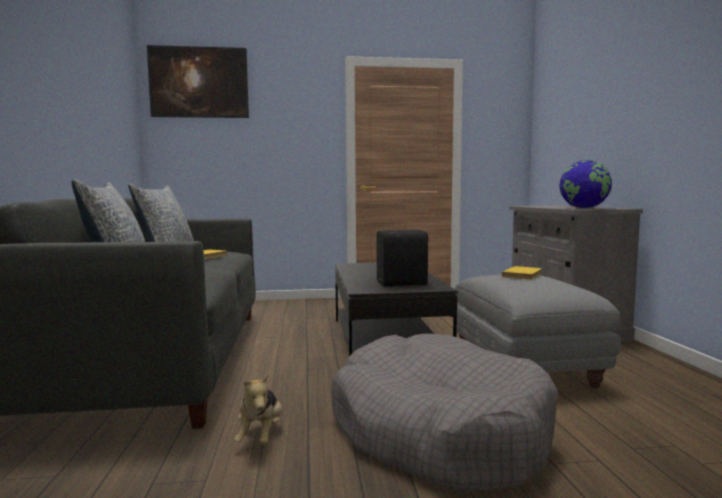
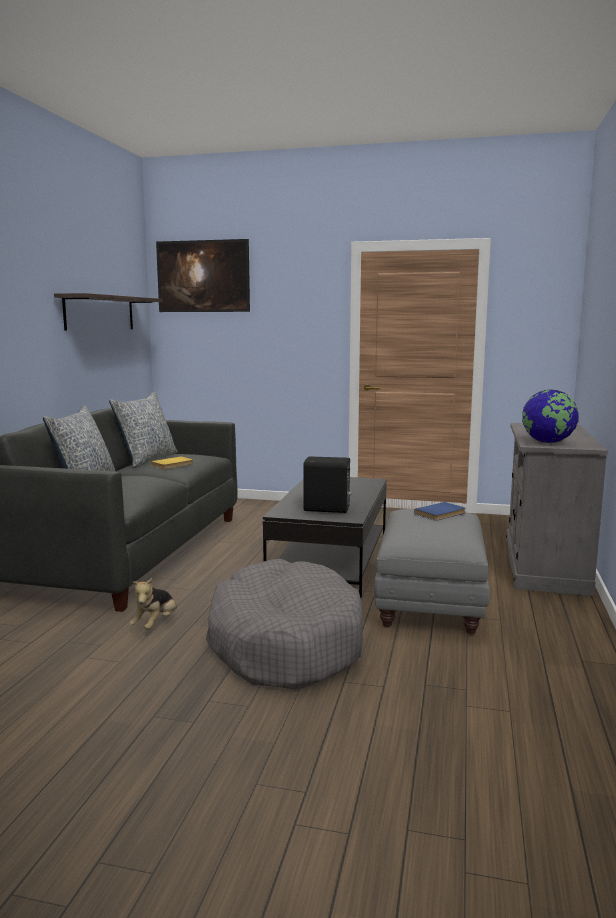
camera: 20 degrees right, 5 degrees up
yellow book [502,266,542,280] -> blue book [414,502,465,521]
none -> shelf [54,293,163,331]

